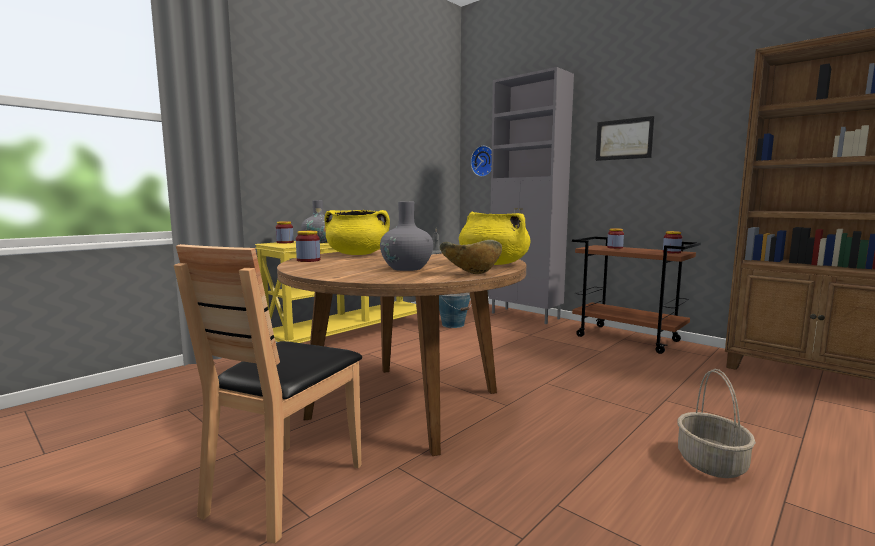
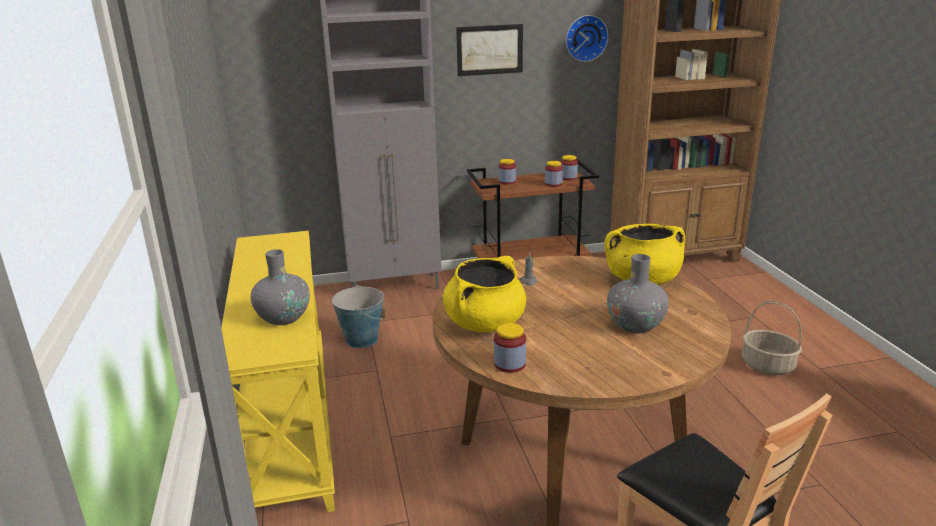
camera: 55 degrees left, 15 degrees up
jar [276,221,294,243] -> jar moved to [545,161,563,187]
bowl [440,240,502,274] -> none
wall clock [471,146,492,177] -> wall clock moved to [566,15,609,62]

